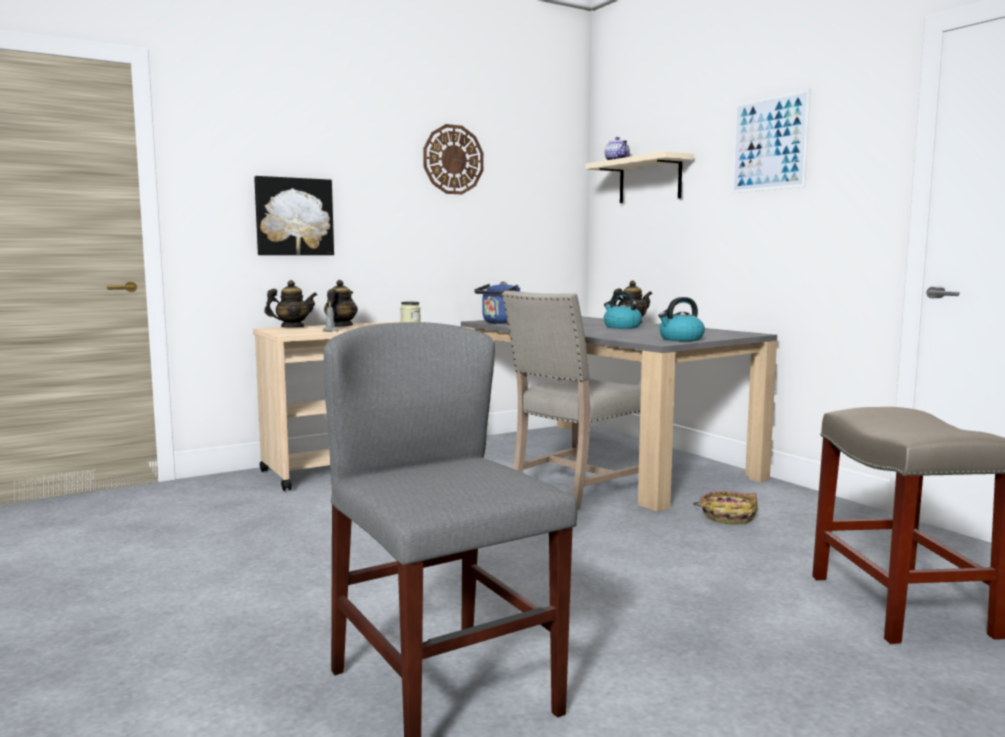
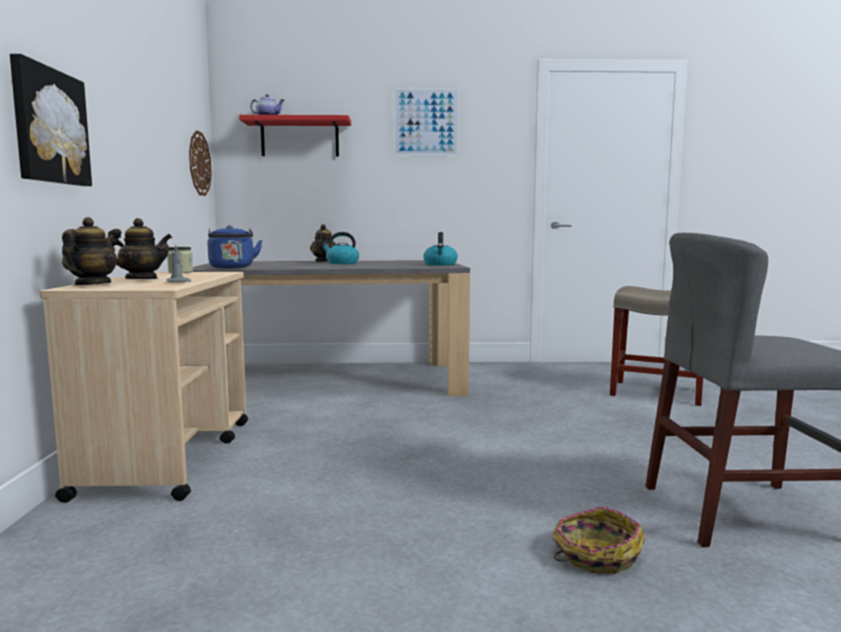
camera: 60 degrees left, 0 degrees up
teapot [324,280,358,327] -> teapot turned 135 degrees clockwise [108,218,172,279]
wall clock [423,124,484,194] -> wall clock moved to [189,130,212,196]
beige chair [502,290,641,510] -> none
beige shelf [585,151,694,203] -> red shelf [239,115,351,156]
basket [693,491,758,524] -> basket moved to [552,506,645,574]

